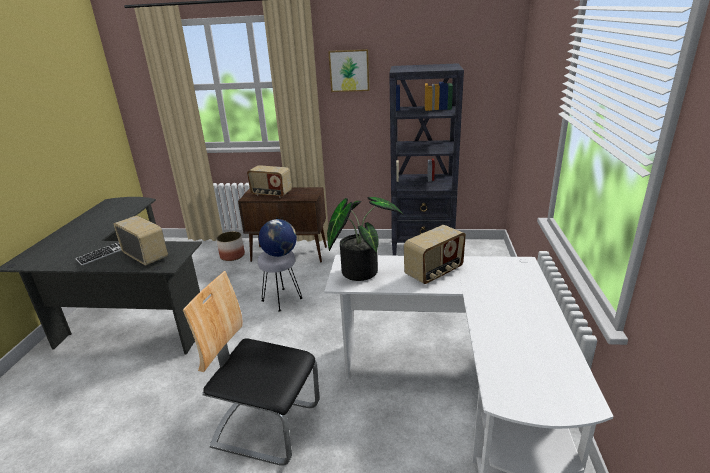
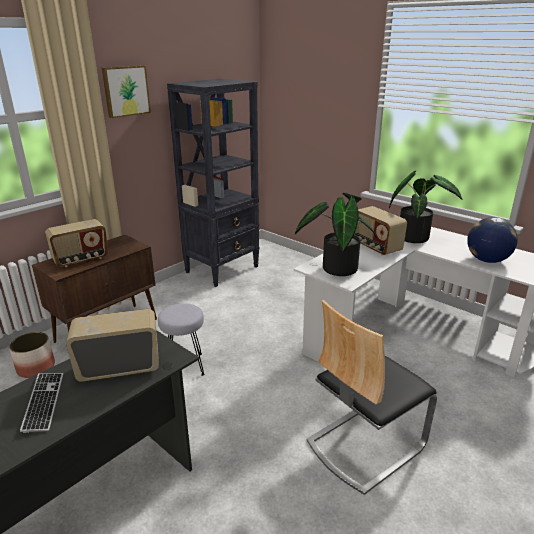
camera: 55 degrees left, 0 degrees up
globe [259,219,297,257] -> globe moved to [467,217,518,263]
radio [404,225,466,284] -> radio turned 150 degrees clockwise [354,206,407,255]
none -> potted plant [389,170,462,243]

